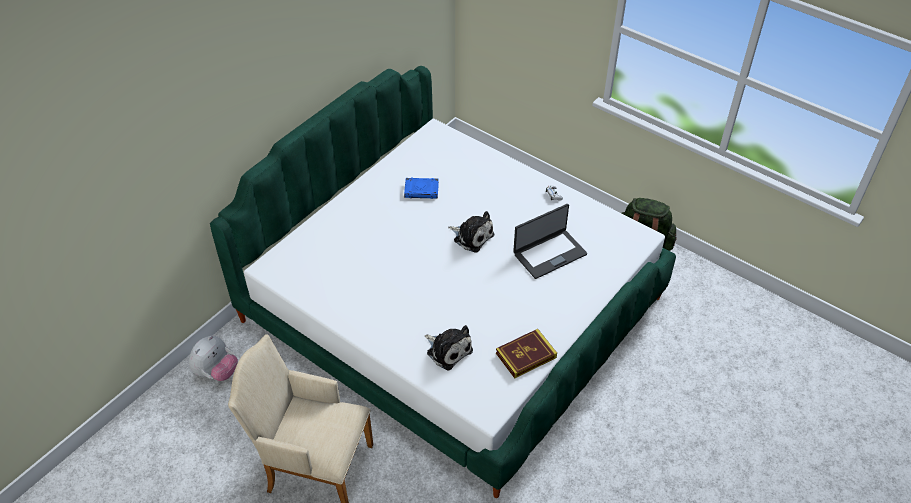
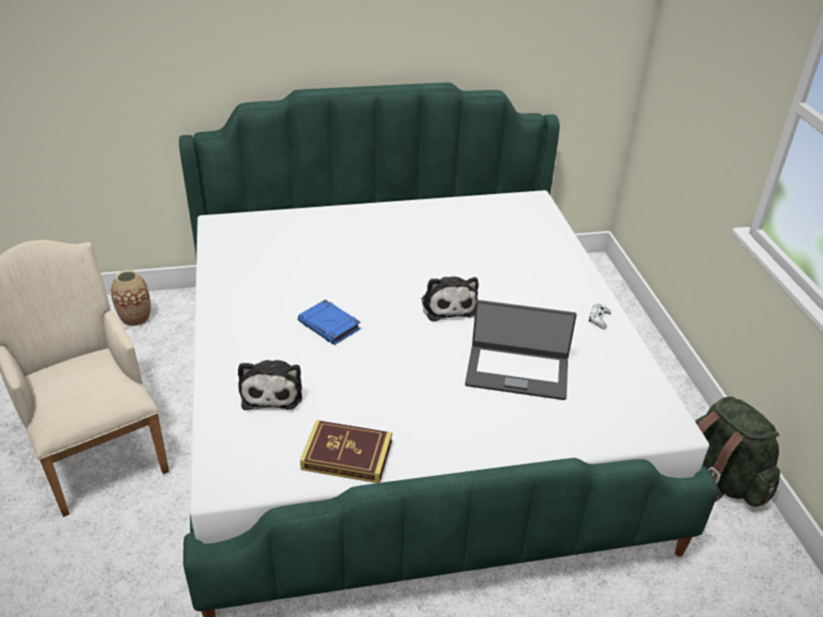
camera: 40 degrees right, 10 degrees down
plush toy [189,336,238,381] -> vase [111,270,151,326]
blue book [404,178,439,199] -> blue book moved to [298,299,361,345]

